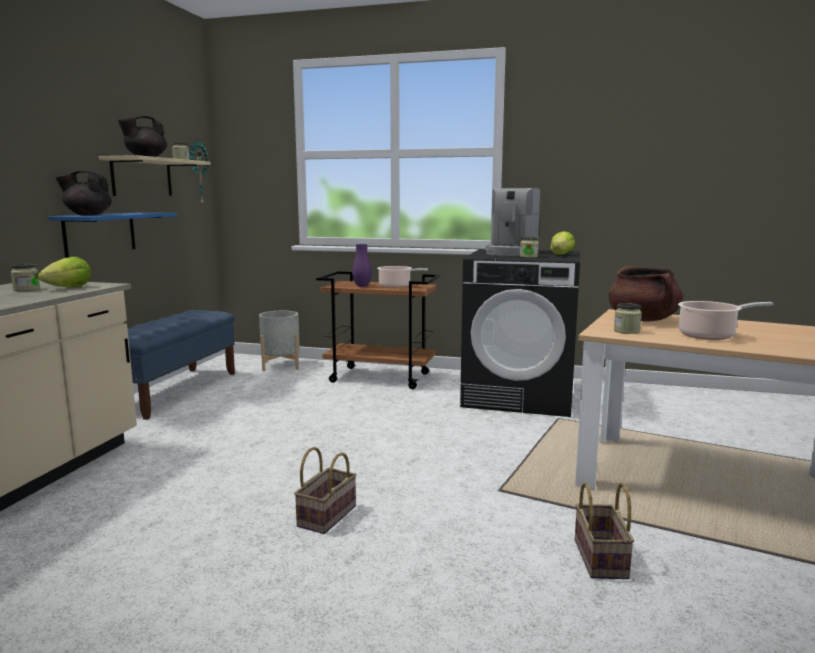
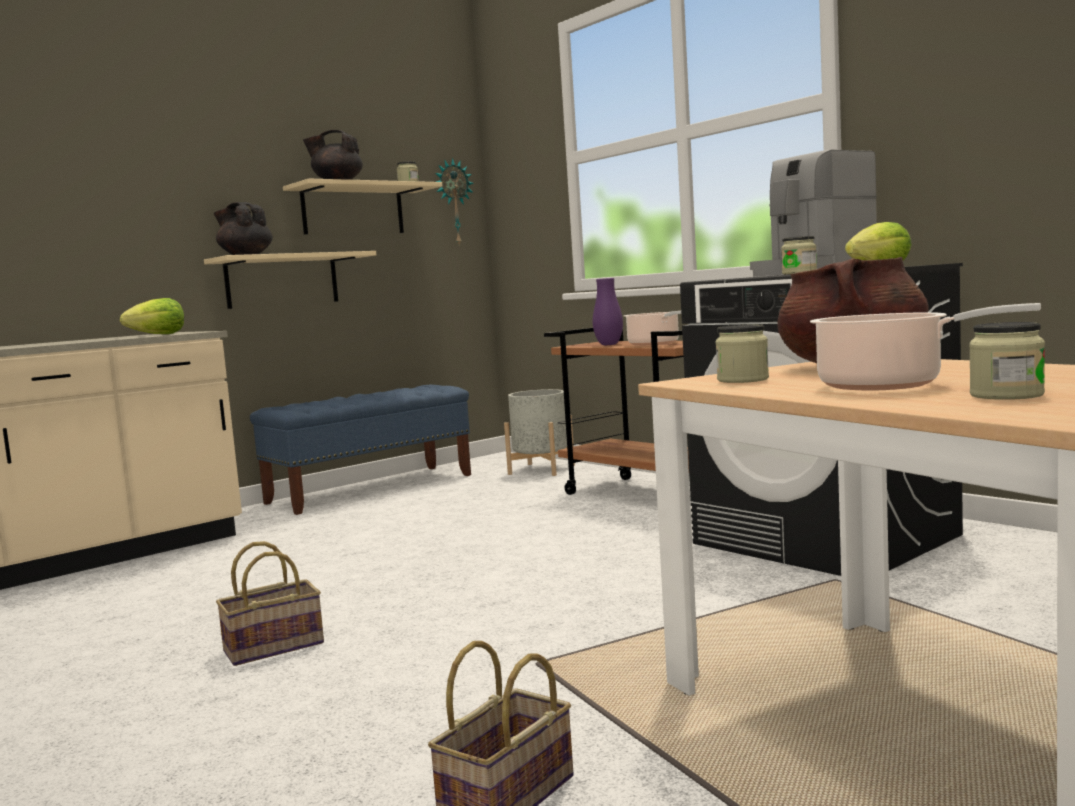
camera: 35 degrees right, 5 degrees down
jar [11,264,40,291] -> jar moved to [969,322,1045,400]
blue shelf [48,212,177,258] -> beige shelf [204,251,376,309]

